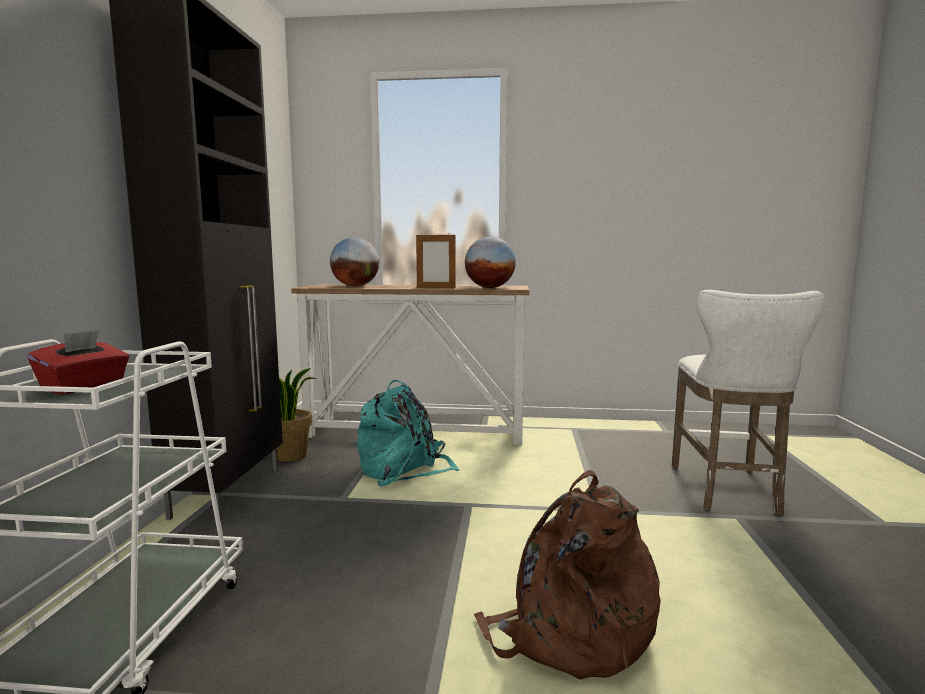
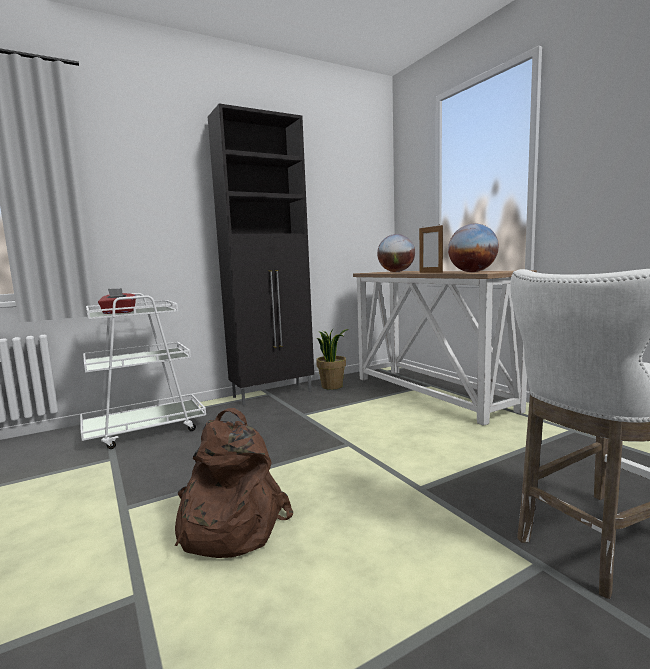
camera: 55 degrees right, 0 degrees up
turquoise backpack [357,380,460,487] -> none

